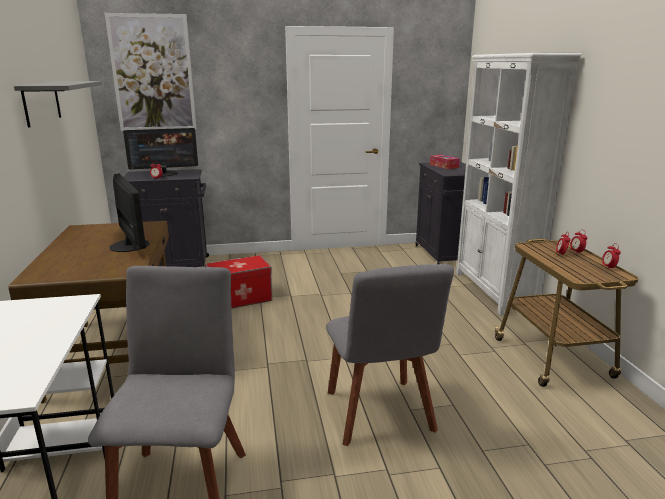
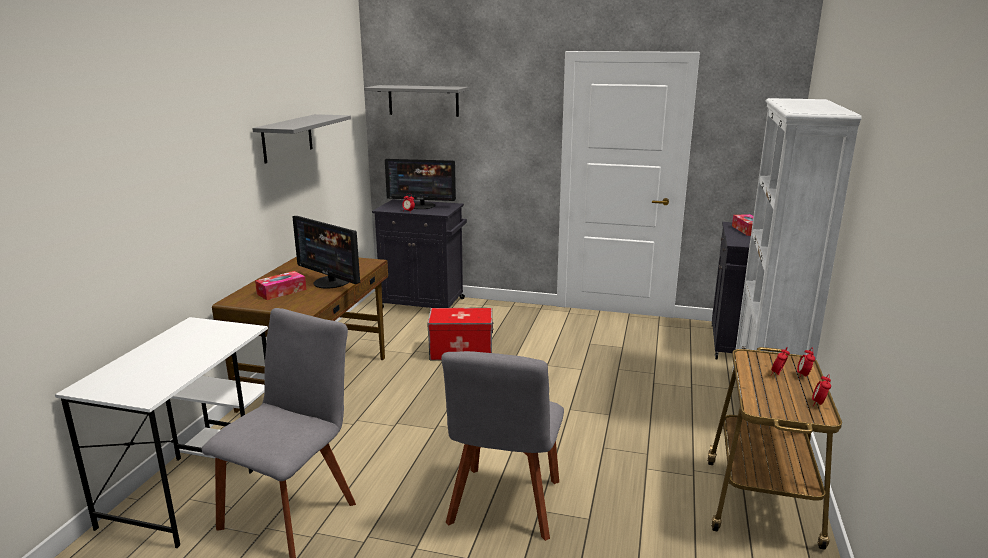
camera: 25 degrees right, 0 degrees up
picture [105,13,197,131] -> grey shelf [364,85,469,117]
monitor [109,173,150,252] -> monitor turned 135 degrees clockwise [292,216,361,288]
none -> tissue box [255,271,306,300]

